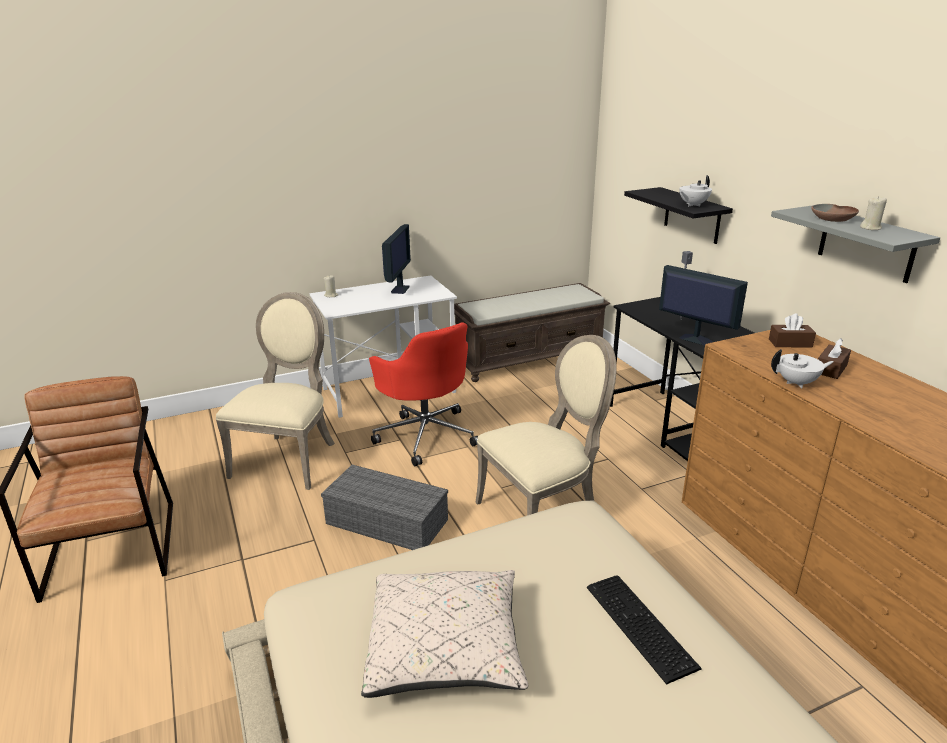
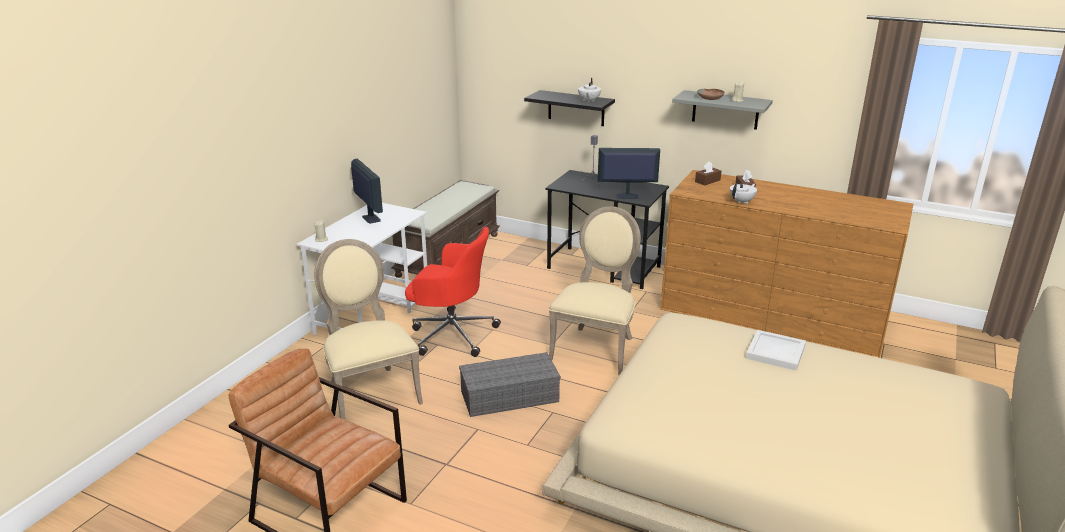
camera: 40 degrees left, 0 degrees up
beige pillow [361,570,528,698] -> none
keyboard [587,576,702,685] -> white tray [746,330,806,371]

